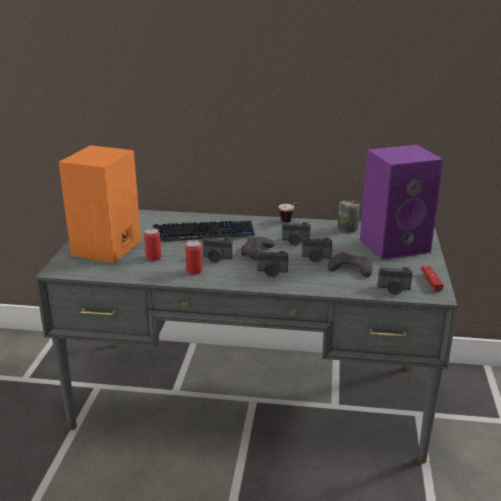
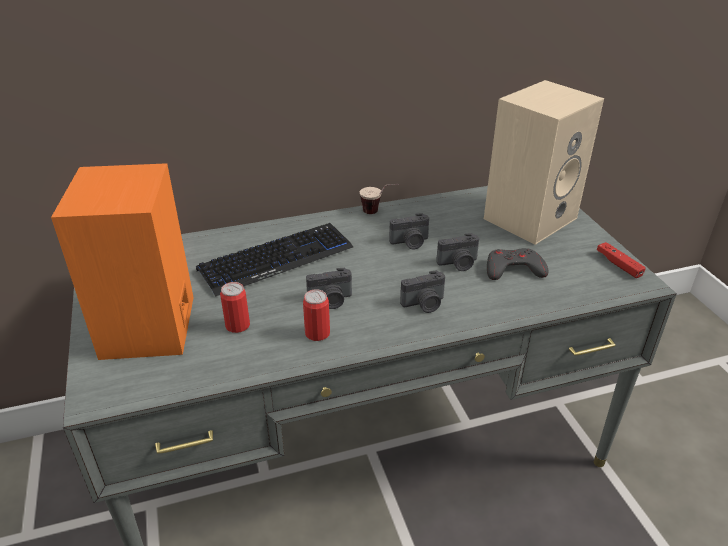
camera: 25 degrees left, 10 degrees up
grey game controller [241,237,275,261] -> none
can [337,200,360,233] -> none
purple speaker [360,145,443,260] -> beige speaker [484,80,604,245]
camera [378,267,413,295] -> none

